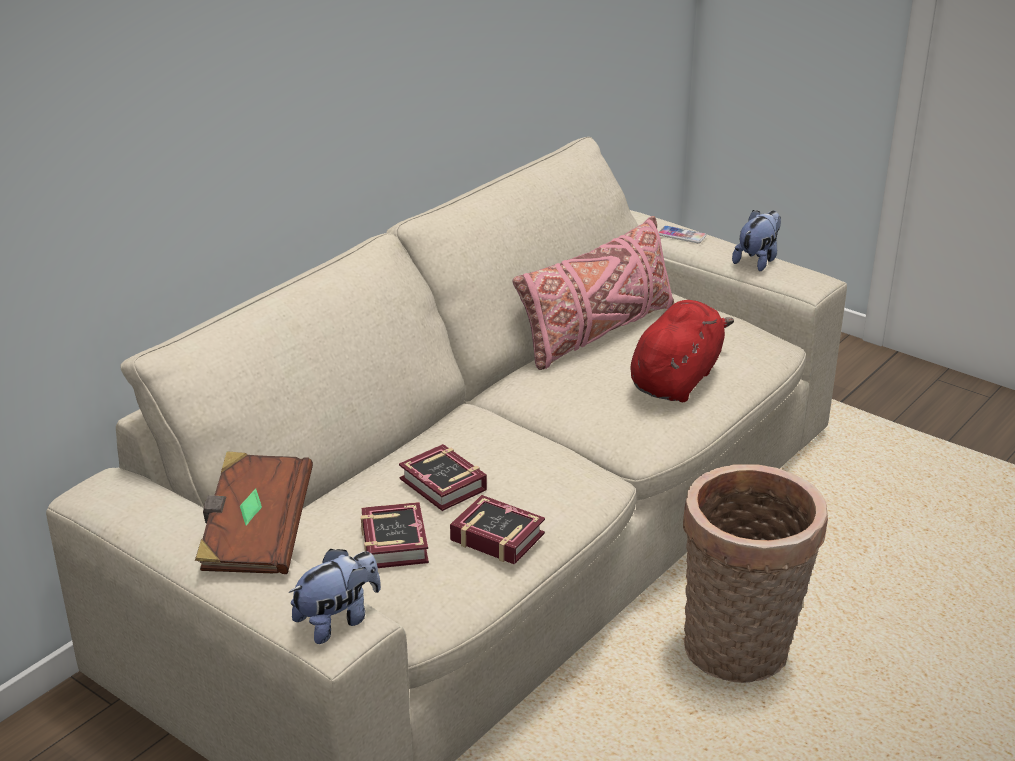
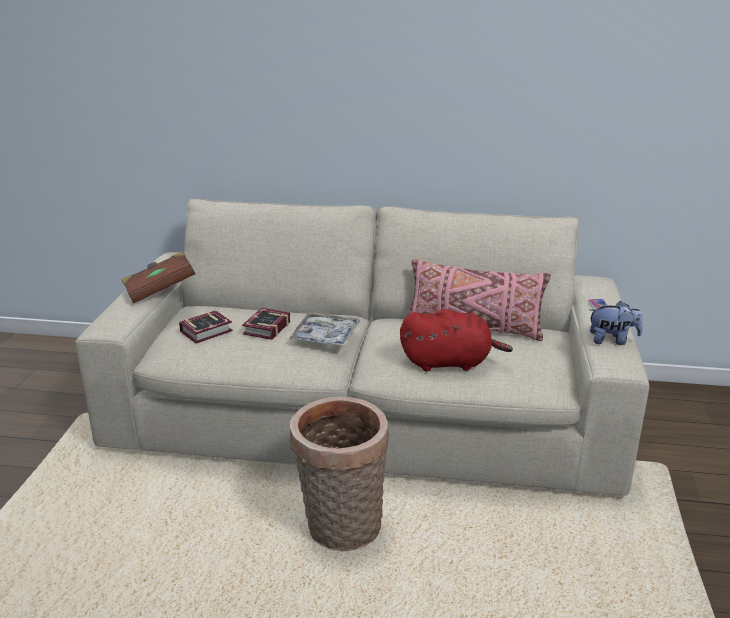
camera: 60 degrees right, 5 degrees down
plush toy [289,549,381,644] -> none
book [450,495,545,565] -> none
none -> tray [289,312,360,346]

